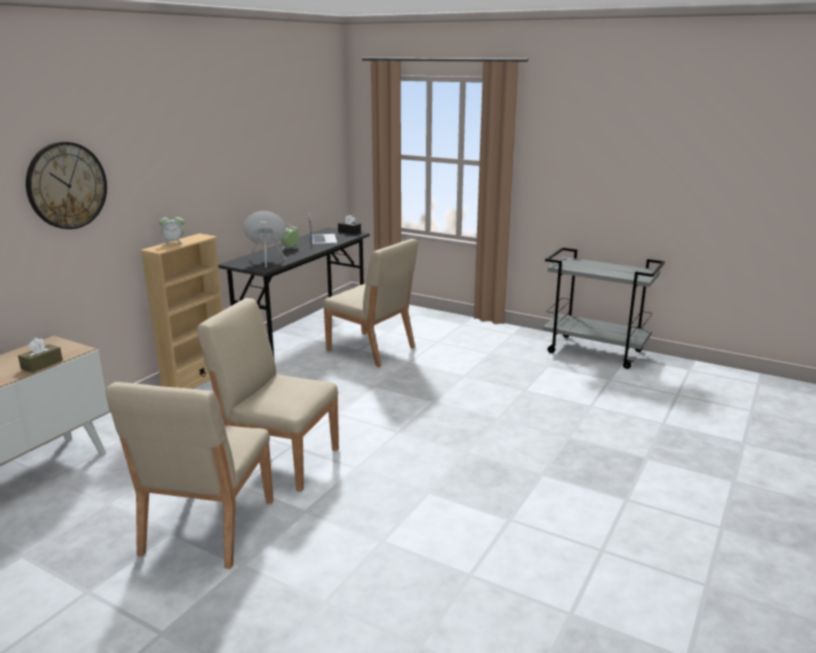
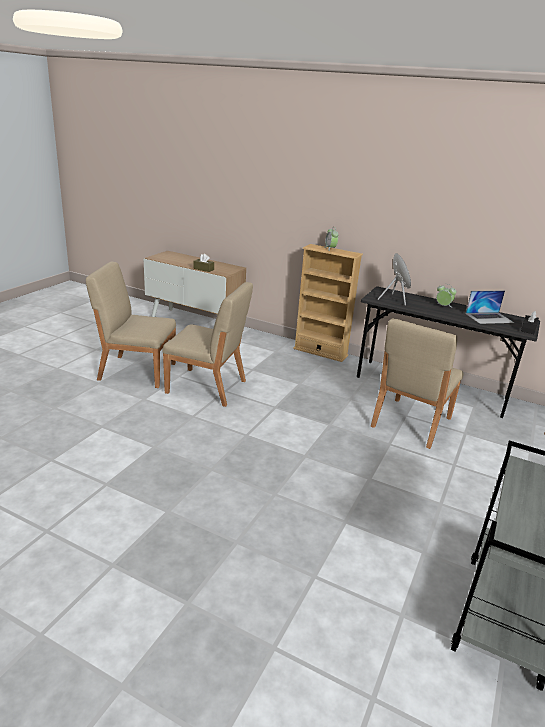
camera: 85 degrees right, 5 degrees up
wall clock [26,142,107,229] -> none
beige chair [197,298,339,492] -> beige chair turned 90 degrees clockwise [162,282,253,407]

